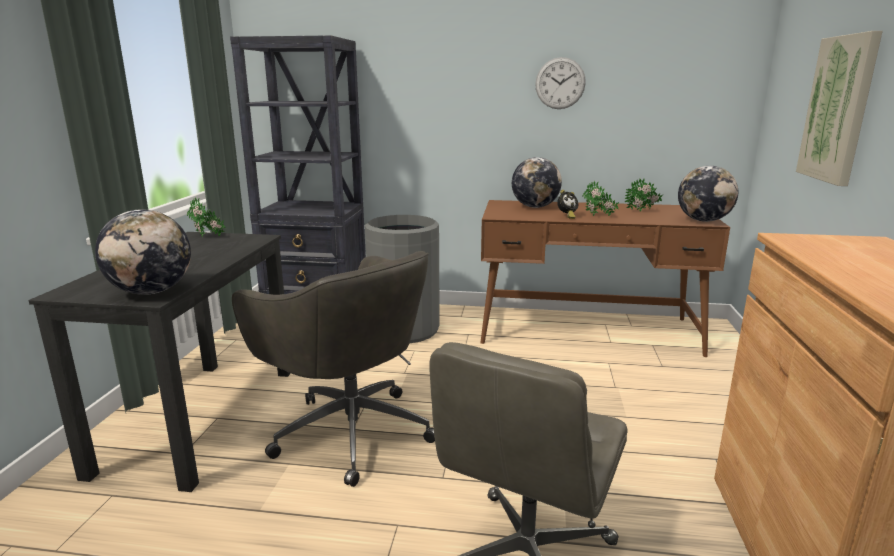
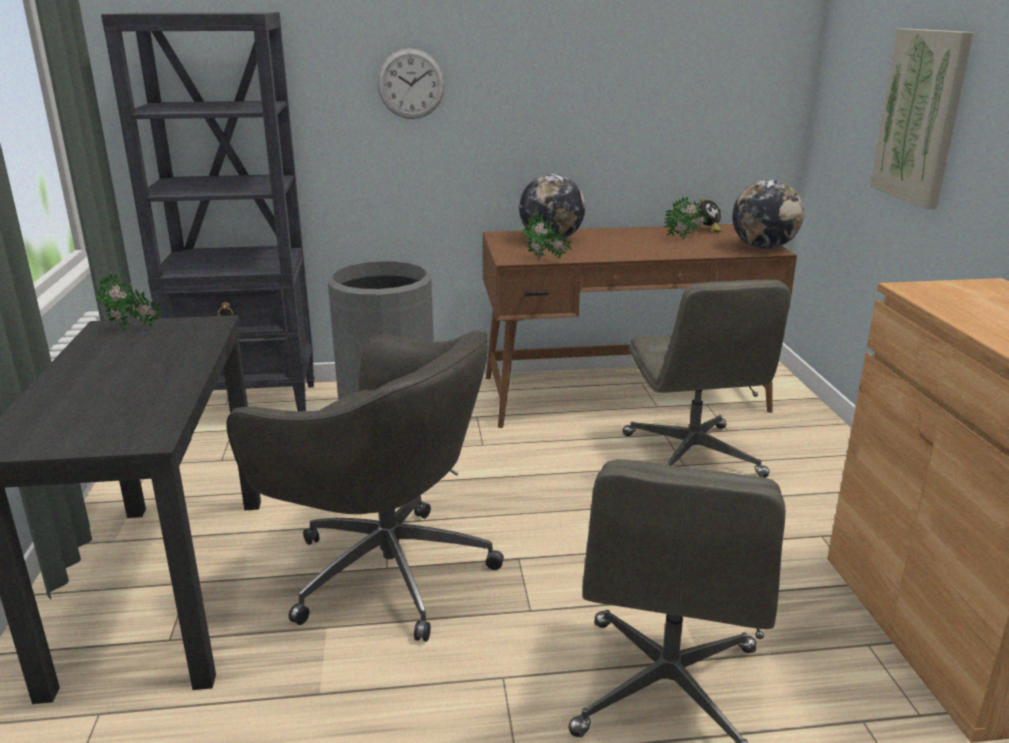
camera: 15 degrees left, 5 degrees up
globe [95,209,191,295] -> none
wall clock [535,57,586,109] -> wall clock moved to [377,48,445,119]
alarm clock [557,190,578,219] -> alarm clock moved to [699,198,721,232]
potted plant [582,181,619,216] -> potted plant moved to [523,212,572,260]
none -> grey office chair [623,280,791,478]

